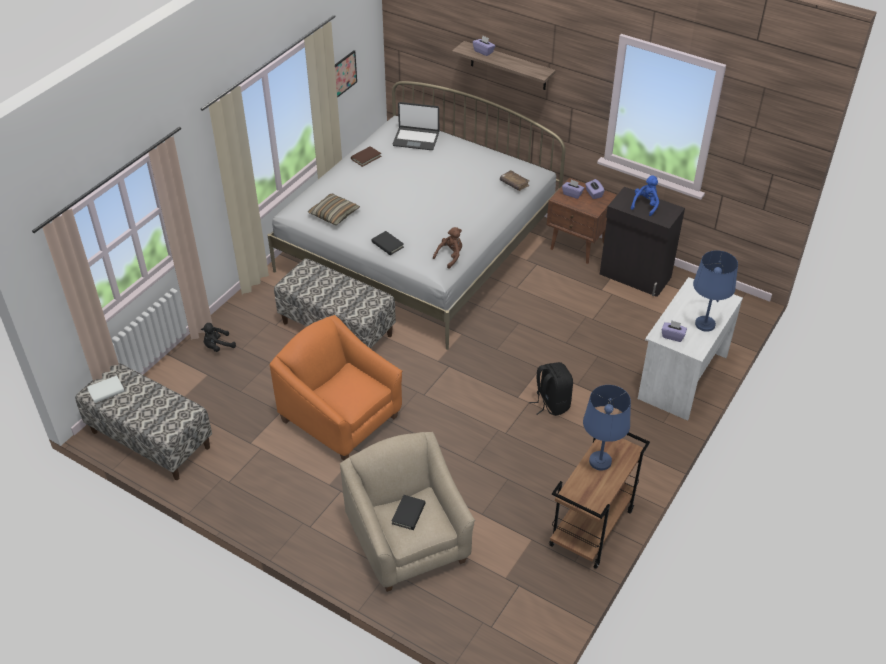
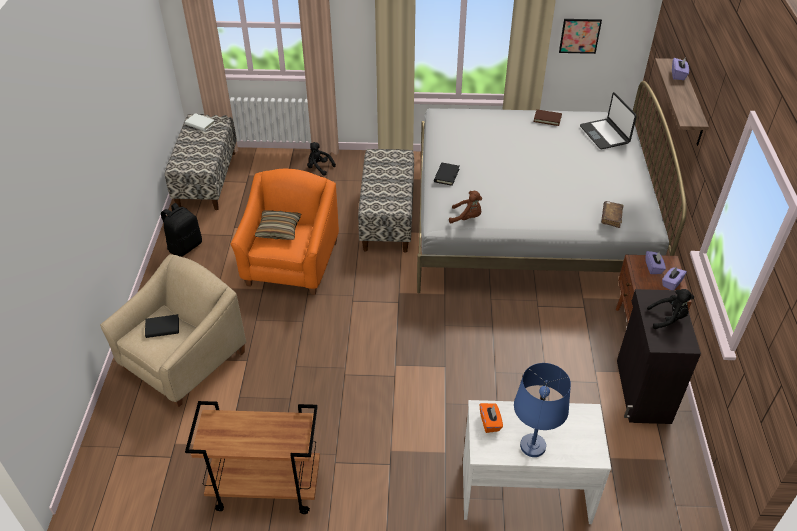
camera: 60 degrees right, 0 degrees up
pillow [308,193,360,225] -> pillow moved to [255,210,302,240]
black backpack [529,362,573,416] -> black backpack moved to [161,203,202,257]
blue table lamp [583,385,631,470] -> none
blue plush toy [631,175,659,216] -> black plush toy [647,289,694,329]
purple tissue box [662,320,687,342] -> orange tissue box [480,403,503,433]

